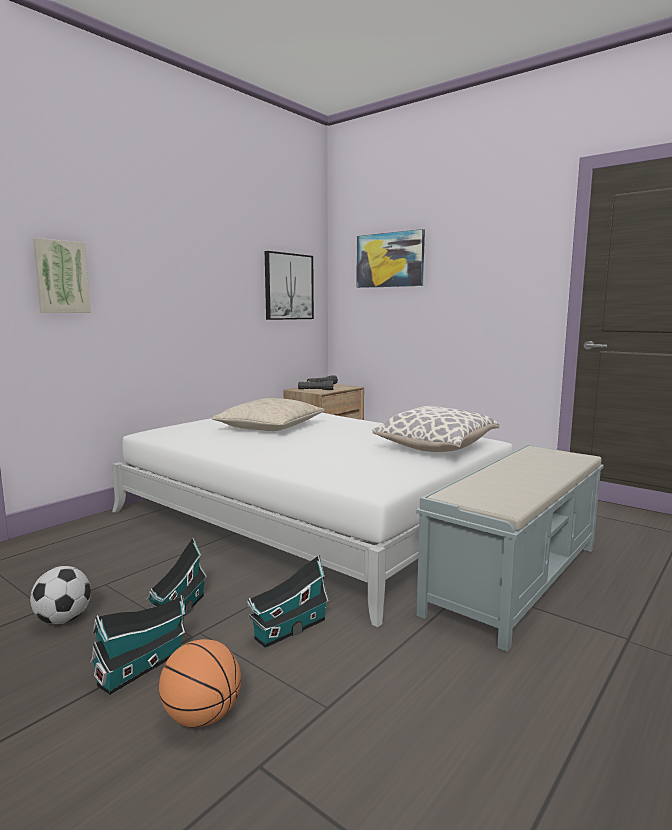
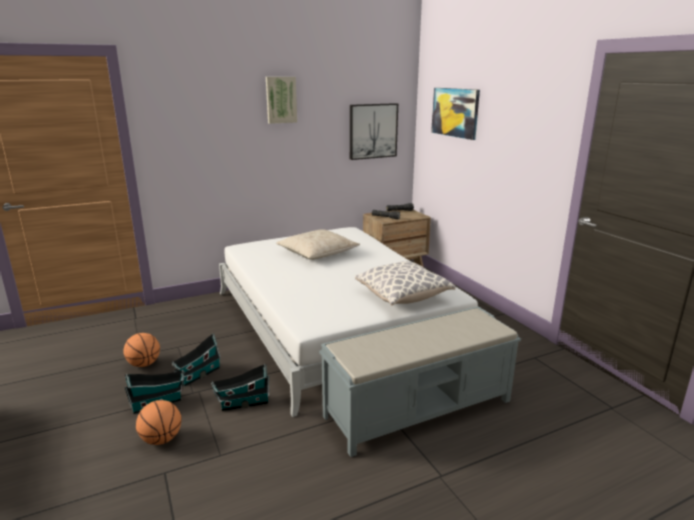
camera: 25 degrees right, 10 degrees up
football [30,566,91,624] -> basketball [123,333,160,367]
picture [33,238,91,313] -> picture moved to [266,77,297,124]

